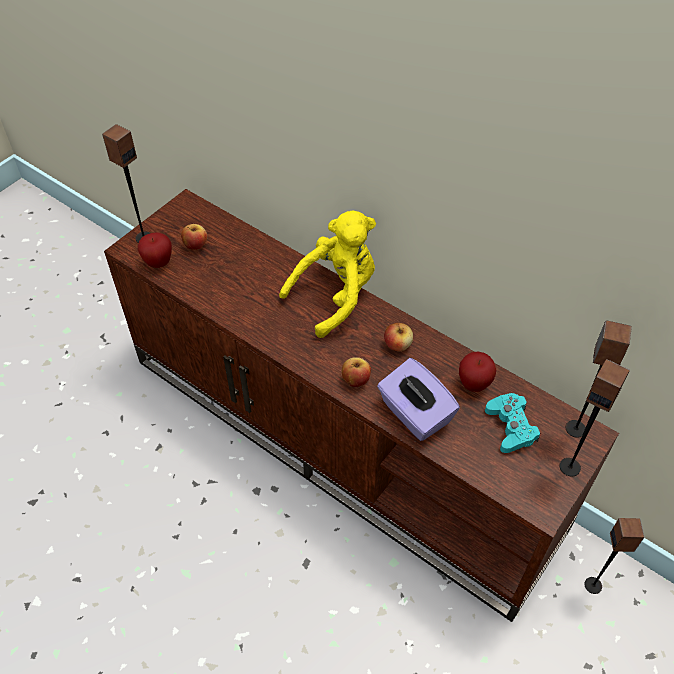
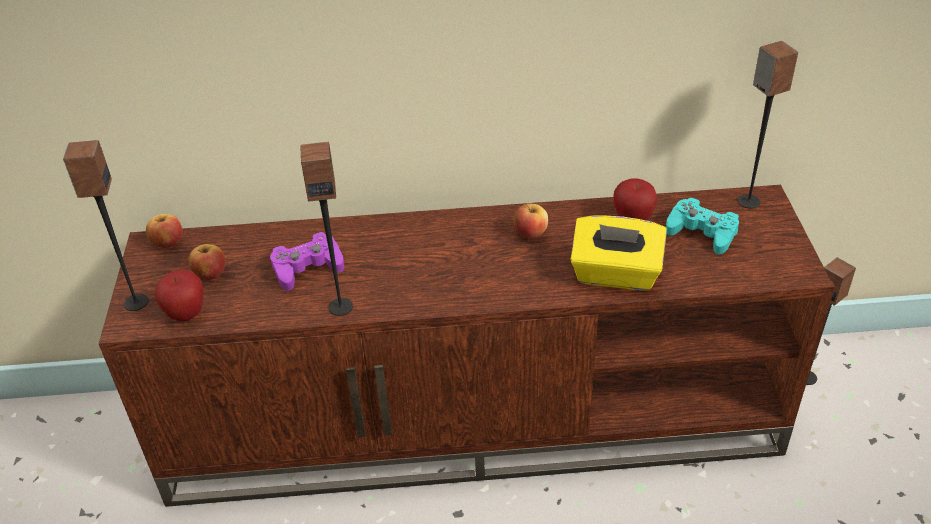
camera: 40 degrees left, 10 degrees down
yellow plush toy [279,210,376,338] -> none
apple [342,357,371,387] -> apple moved to [146,214,182,248]
purple tissue box [377,358,460,441] -> yellow tissue box [570,216,667,291]
speaker [559,359,630,477] -> speaker moved to [300,142,353,316]
none -> purple game controller [270,232,344,291]

